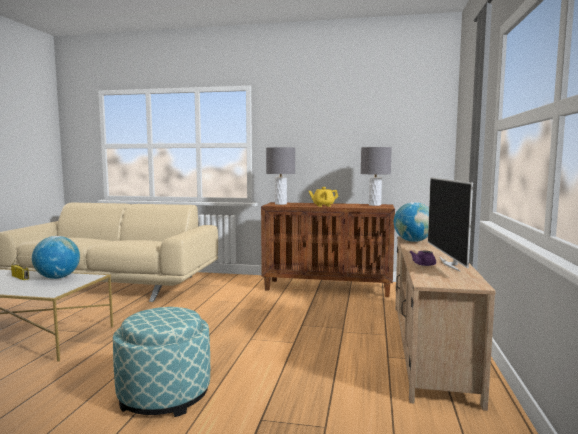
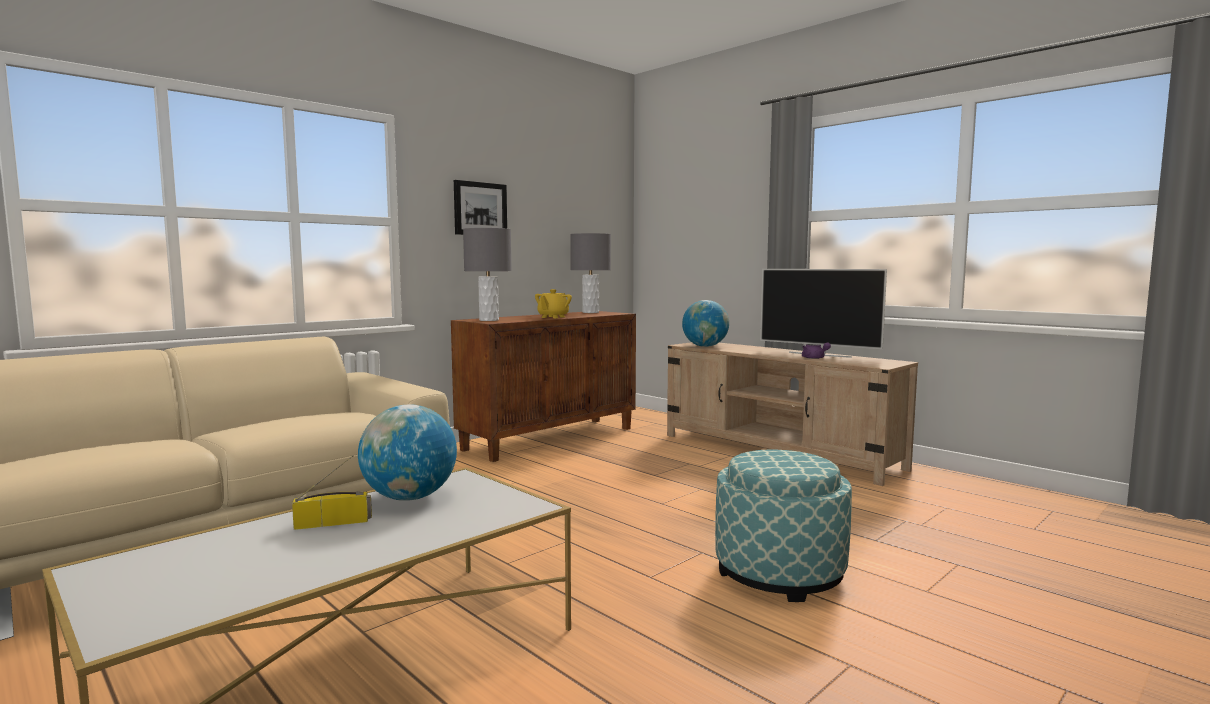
camera: 55 degrees left, 0 degrees up
none -> picture [454,180,507,235]

